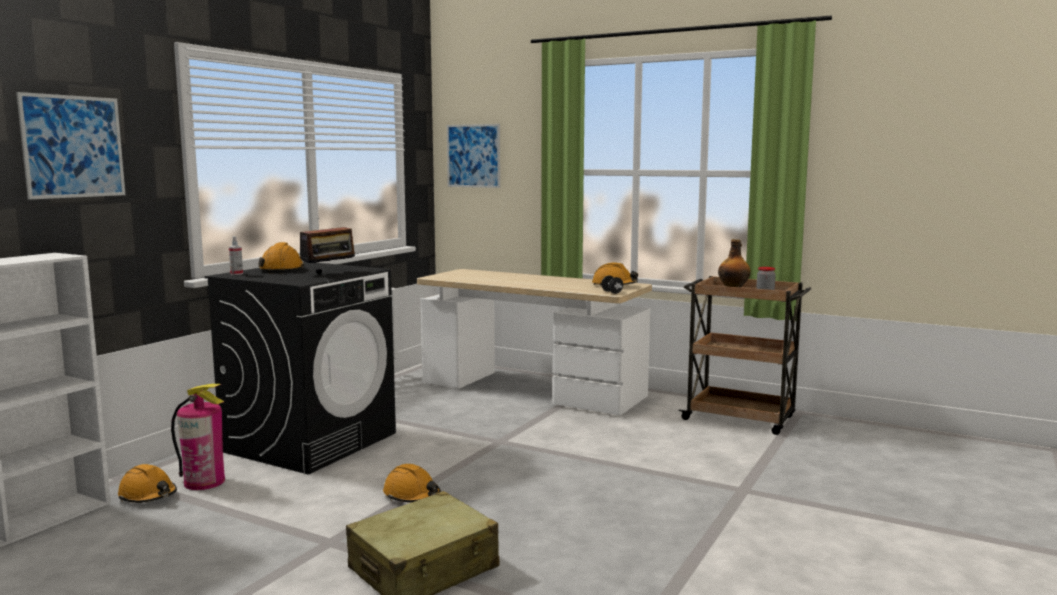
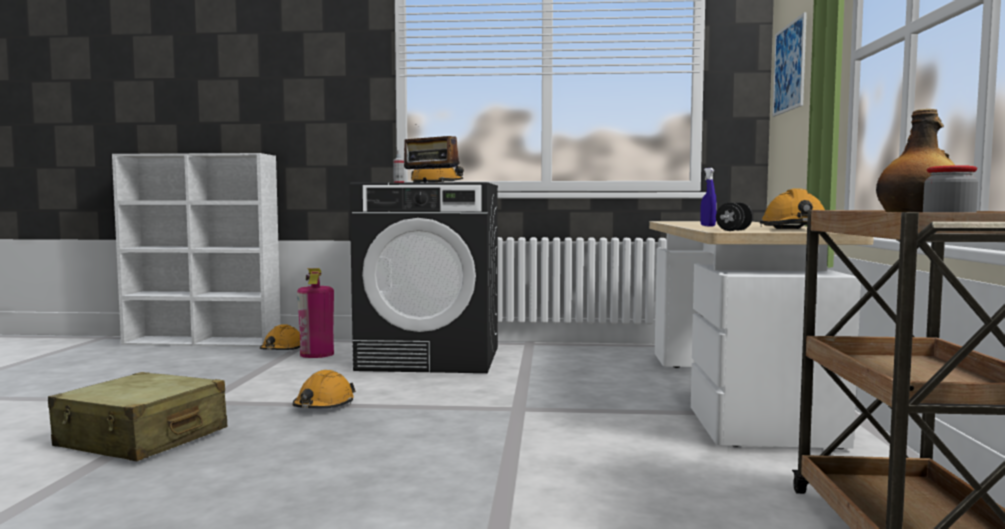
camera: 65 degrees right, 5 degrees down
picture [16,92,125,200] -> none
none -> blue spray bottle [700,168,717,227]

